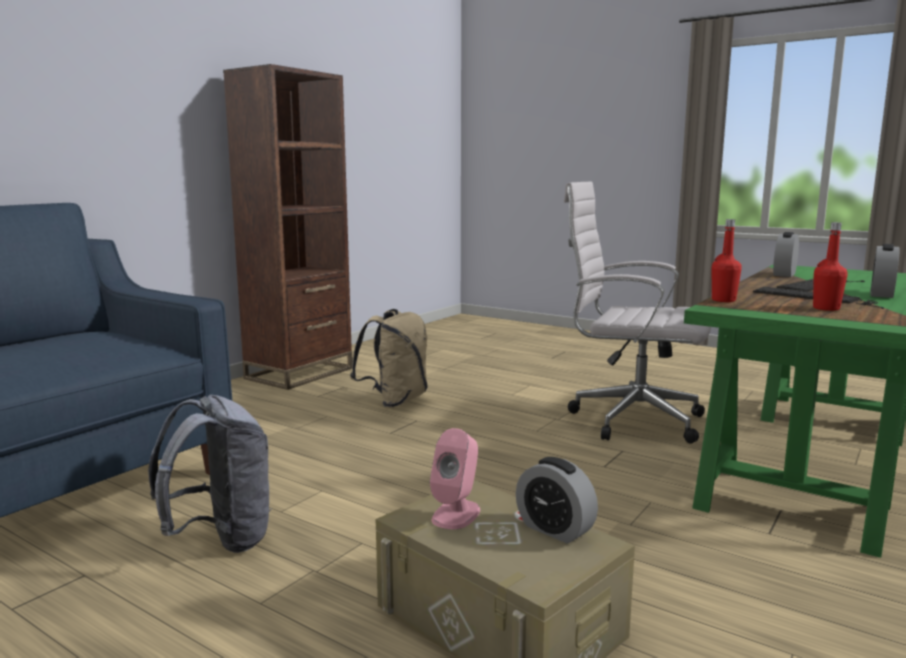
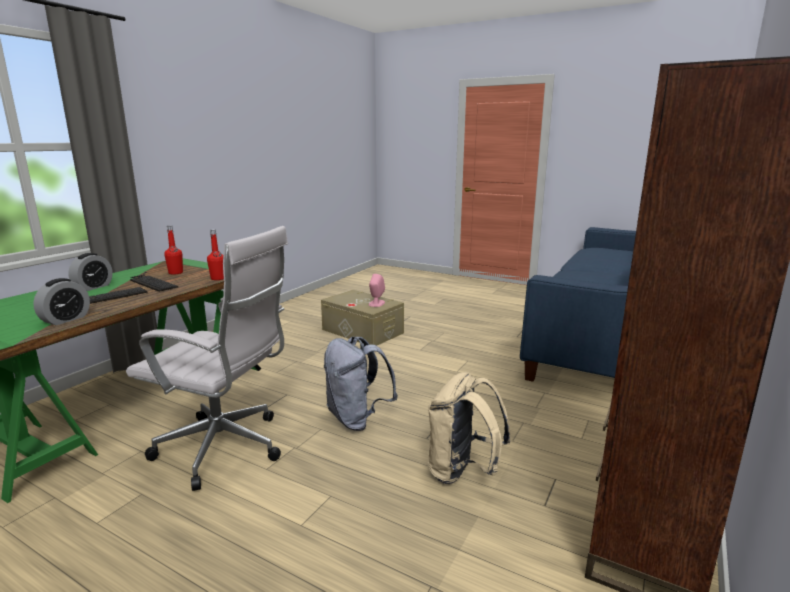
camera: 175 degrees right, 5 degrees up
grey backpack [148,395,272,553] -> grey backpack moved to [324,337,398,431]
alarm clock [516,457,598,544] -> none

